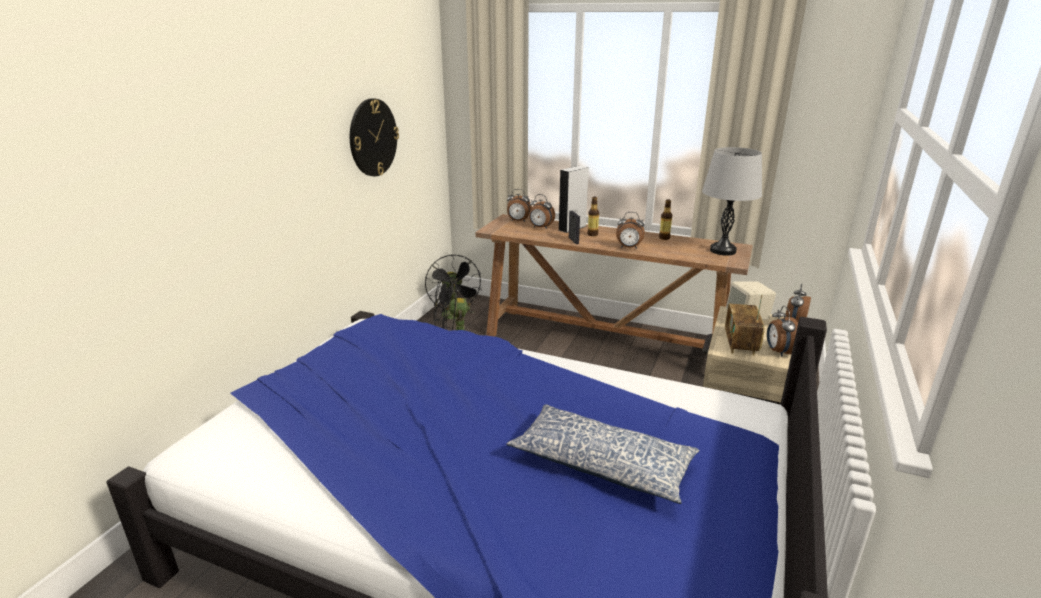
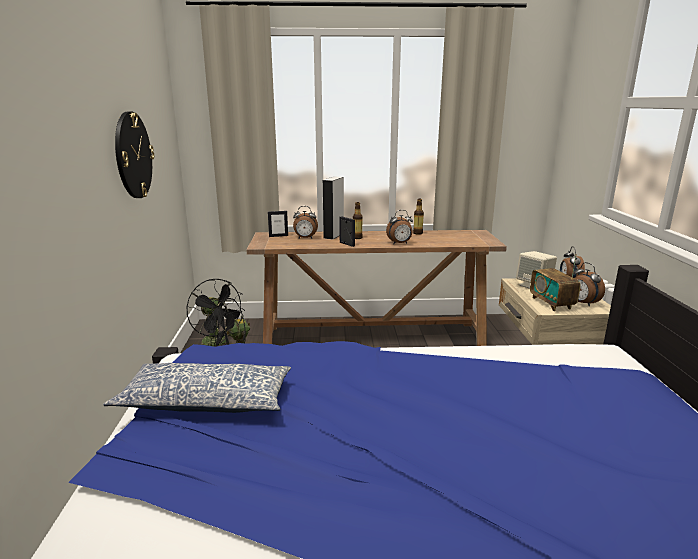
camera: 25 degrees left, 5 degrees down
alarm clock [507,189,532,222] -> picture frame [268,211,288,237]
pillow [507,404,699,504] -> pillow moved to [103,363,291,413]
grey table lamp [702,147,762,256] -> none

